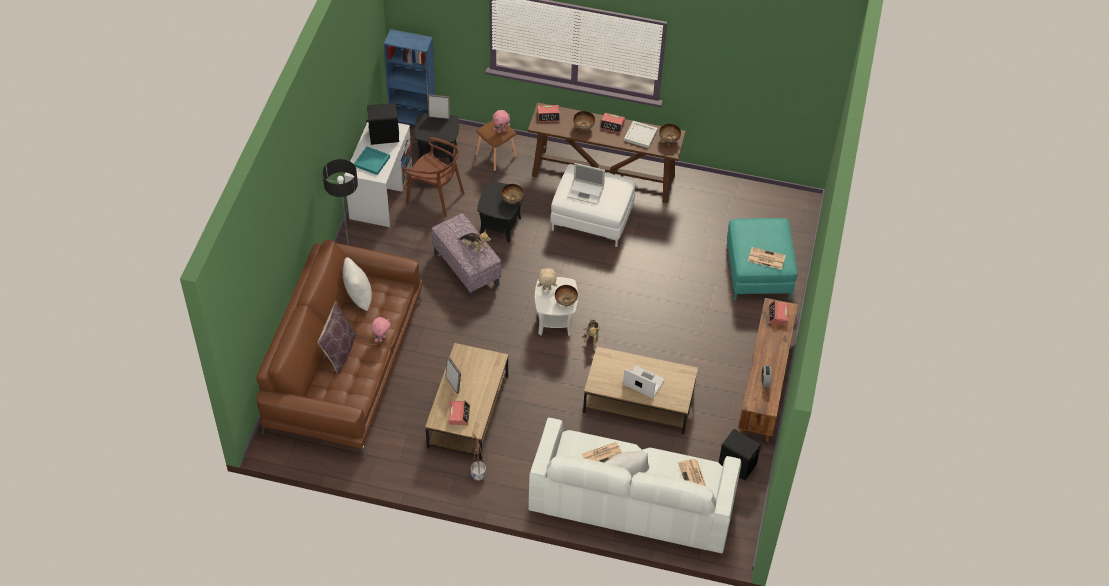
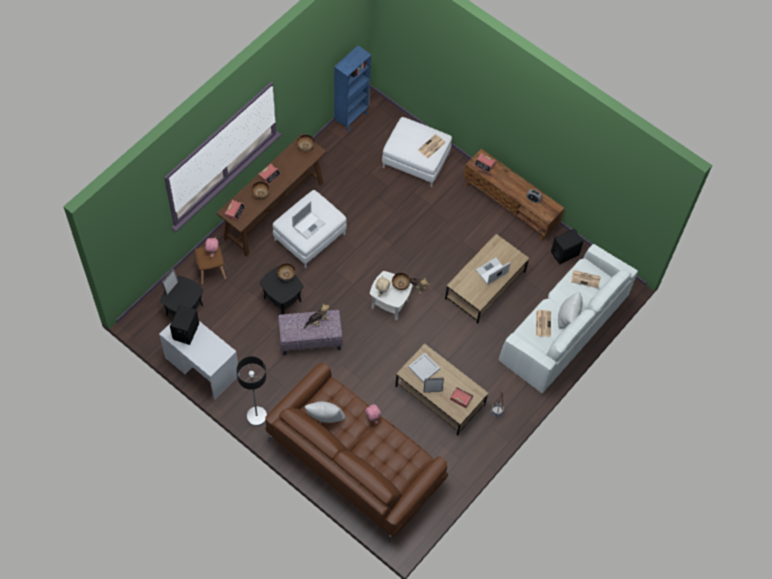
camera: 65 degrees left, 10 degrees up
brown pillow [318,301,356,375] -> none
turquoise tray [354,146,390,175] -> none
blue bookcase [384,29,435,125] -> blue bookcase moved to [334,45,371,131]
brown chair [403,137,465,217] -> none
white tray [624,121,658,148] -> white tray moved to [408,353,440,383]
turquoise ottoman [727,218,797,300] -> white ottoman [382,117,452,187]

